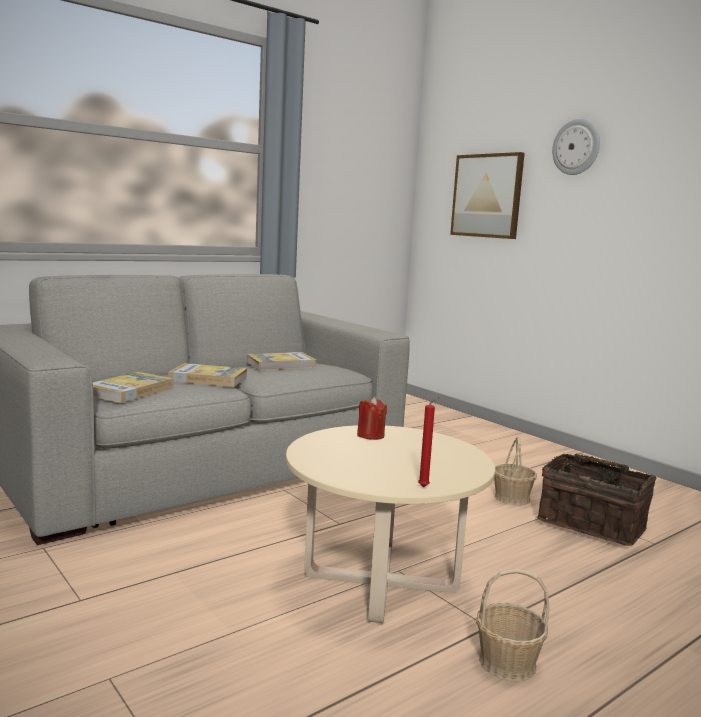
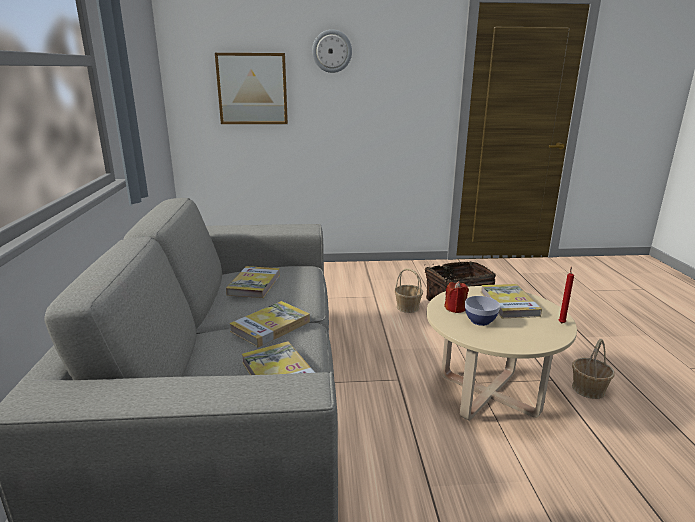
camera: 55 degrees left, 10 degrees up
none -> bowl [465,296,500,326]
none -> book [481,284,542,318]

